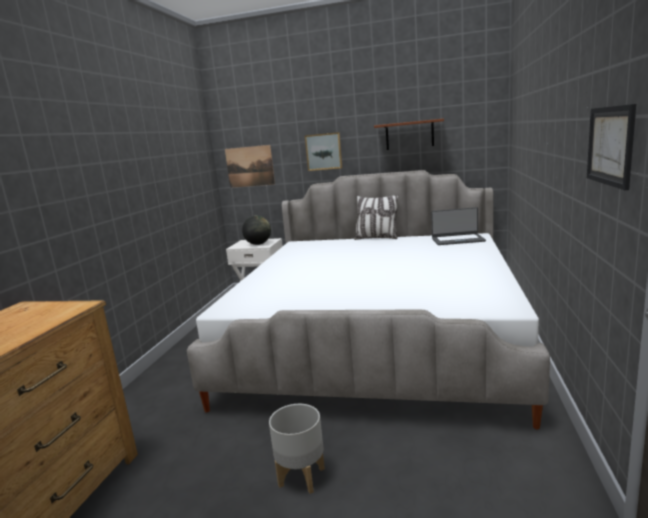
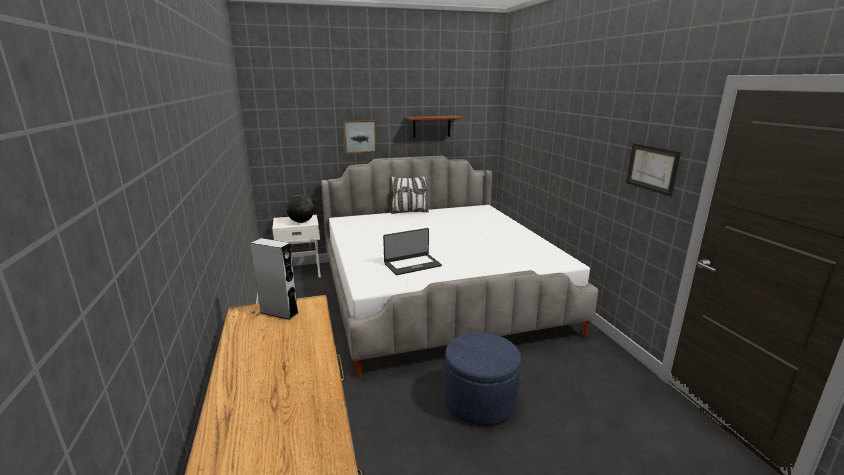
camera: 30 degrees left, 5 degrees up
picture [225,145,275,188] -> none
grey planter [269,404,325,494] -> blue ottoman [444,332,521,426]
laptop [431,207,486,245] -> laptop moved to [383,228,442,275]
none -> grey speaker [251,238,298,320]

